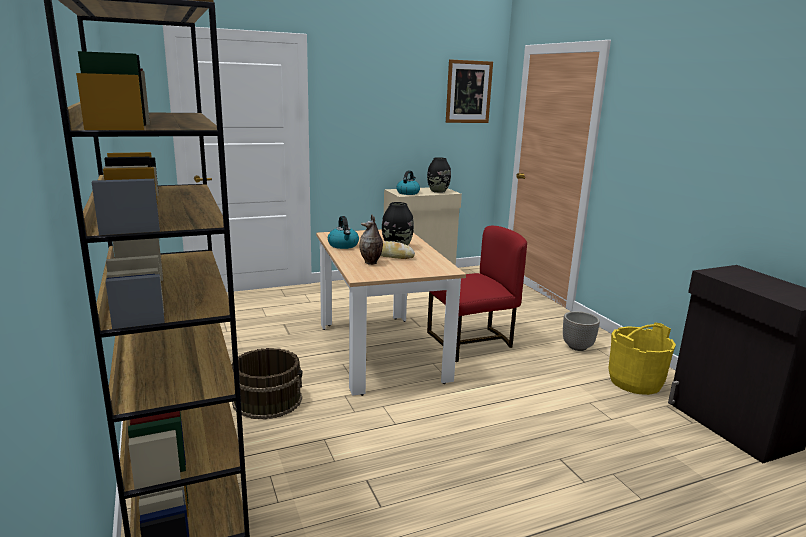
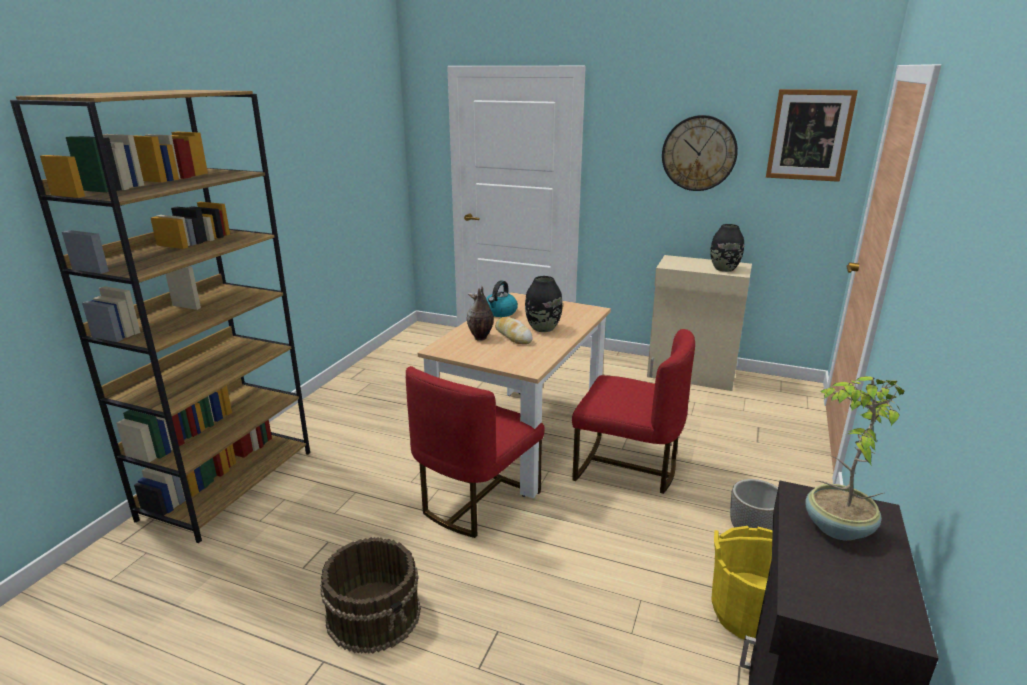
camera: 45 degrees right, 5 degrees up
brown bucket [231,348,303,420] -> brown bucket moved to [320,537,421,654]
kettle [396,170,420,195] -> none
none -> red chair [406,366,544,538]
none -> wall clock [662,115,738,191]
none -> potted plant [805,376,904,541]

